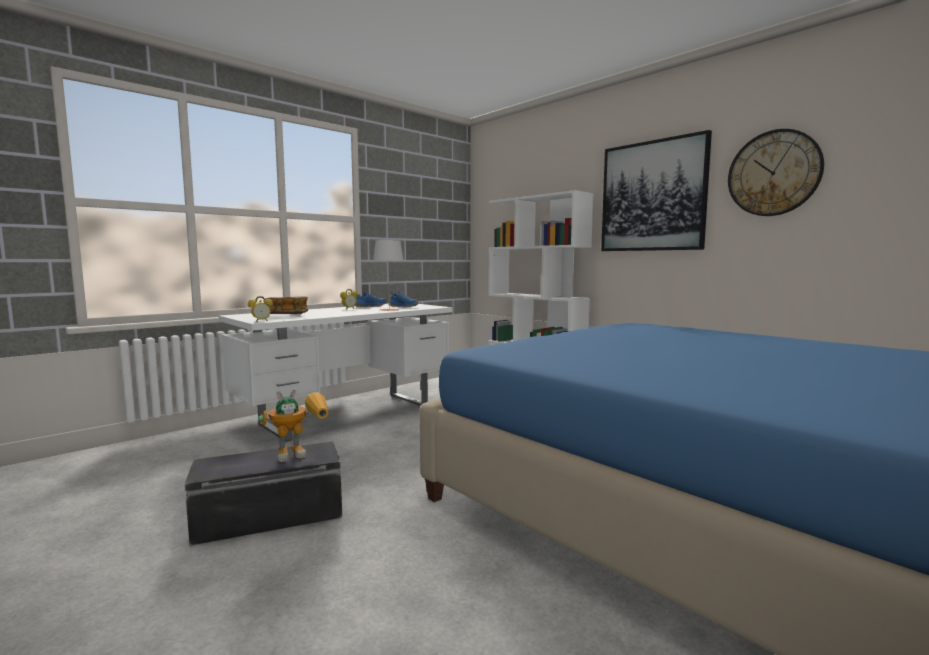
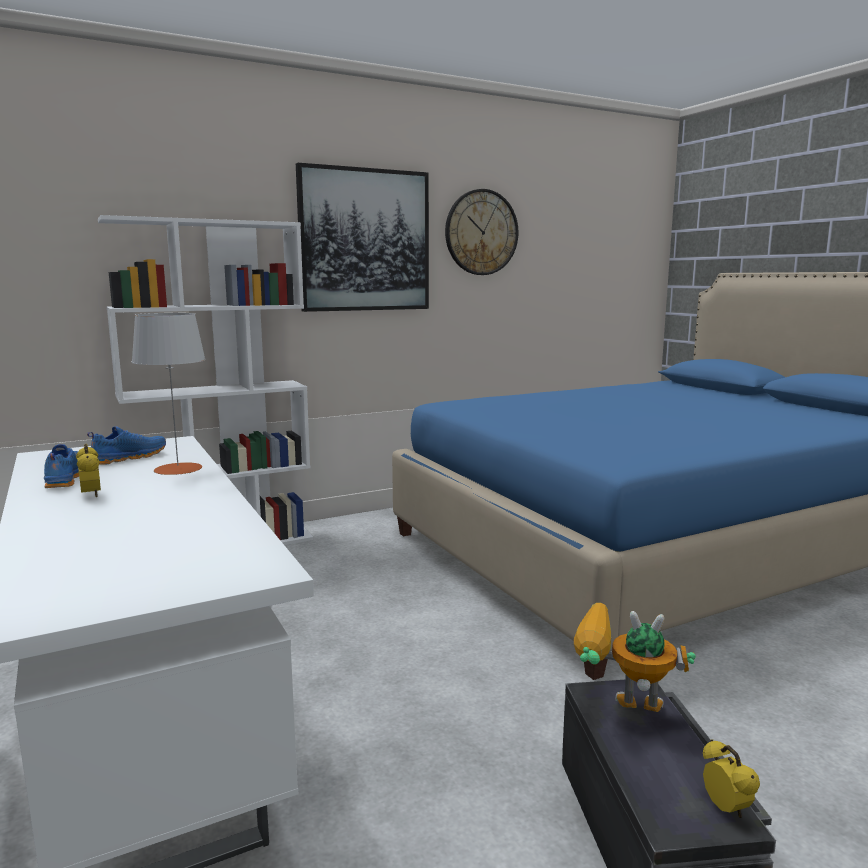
camera: 75 degrees left, 5 degrees up
alarm clock [248,296,273,322] -> alarm clock moved to [703,739,760,818]
toy robot [258,388,328,462] -> toy robot turned 60 degrees counterclockwise [574,603,696,712]
book [264,296,308,314] -> none

